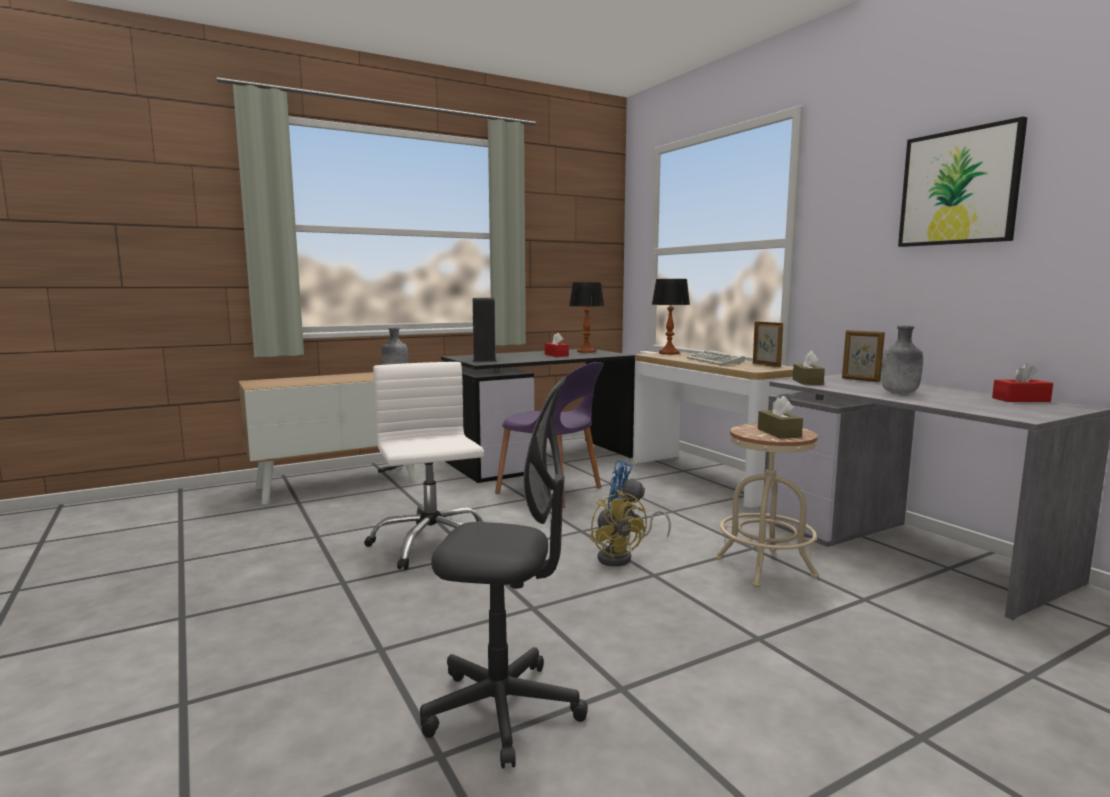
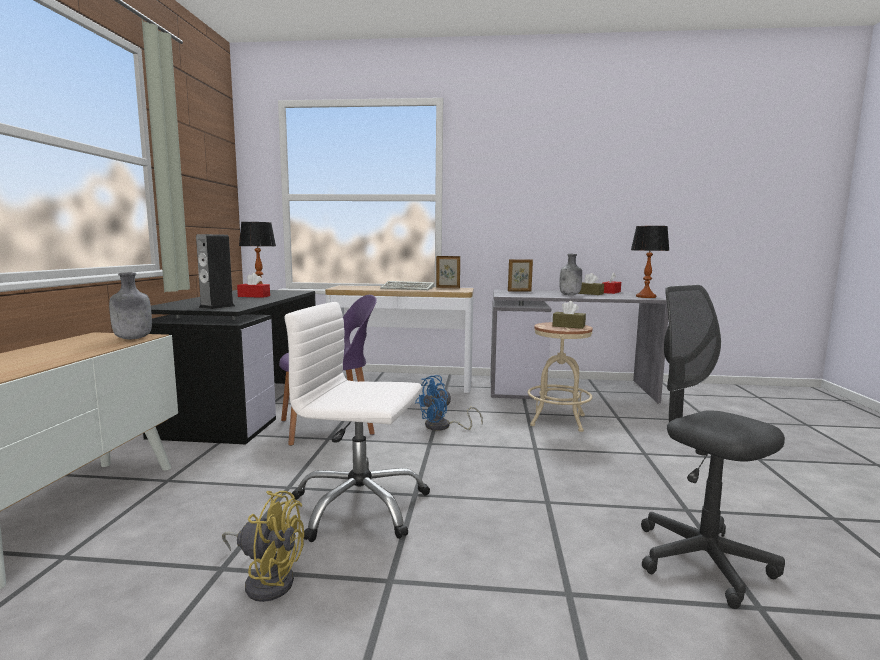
camera: 55 degrees left, 0 degrees up
grey office chair [420,377,588,768] -> grey office chair turned 75 degrees counterclockwise [641,285,785,609]
yellow fan [590,490,647,566] -> yellow fan moved to [222,491,304,602]
table lamp [652,279,690,355] -> table lamp moved to [631,226,670,298]
brown tissue box [793,351,825,385] -> brown tissue box moved to [578,273,604,295]
picture [898,117,1027,247] -> none

